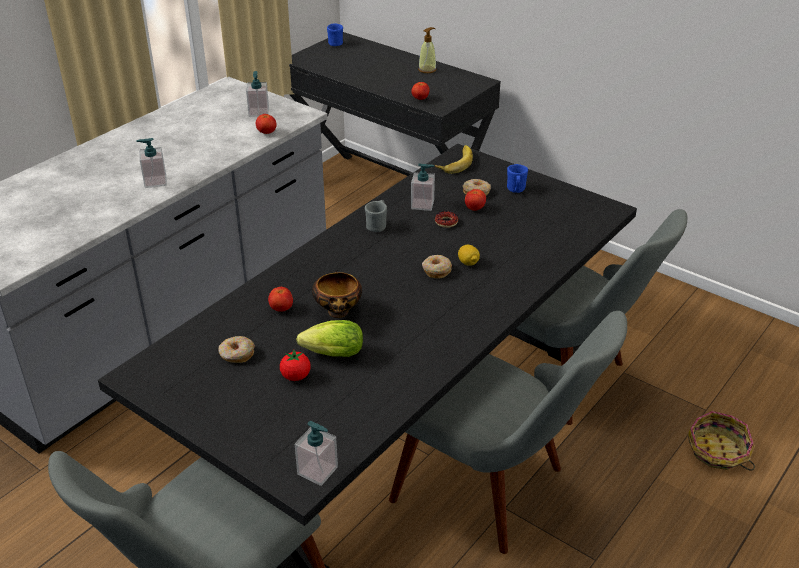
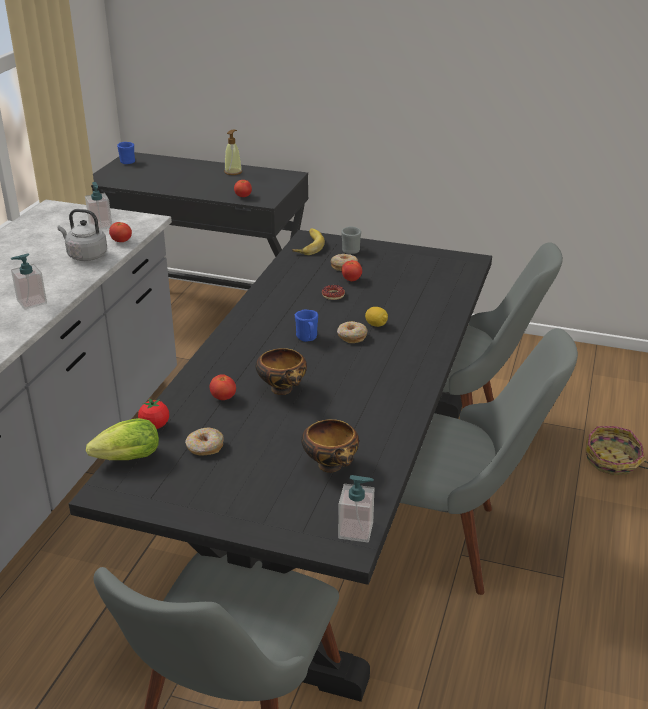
camera: 20 degrees left, 5 degrees down
tomato [280,350,311,381] -> tomato moved to [138,398,169,429]
lettuce [296,320,363,357] -> lettuce moved to [86,418,159,460]
grey mug [365,200,387,232] -> grey mug moved to [341,226,361,254]
soap dispenser [411,163,435,211] -> none
blue mug [507,164,528,193] -> blue mug moved to [295,310,318,342]
none -> grey kettle [58,209,107,261]
none -> bowl [301,419,359,473]

